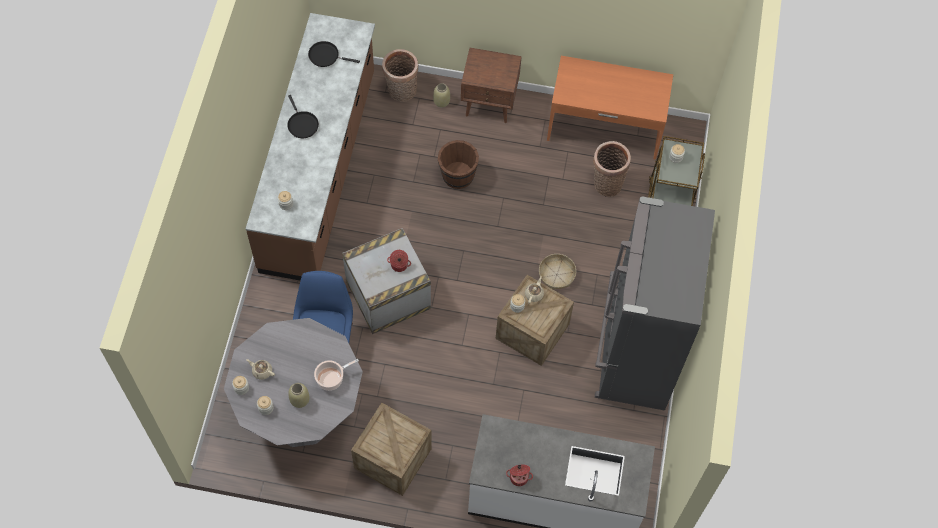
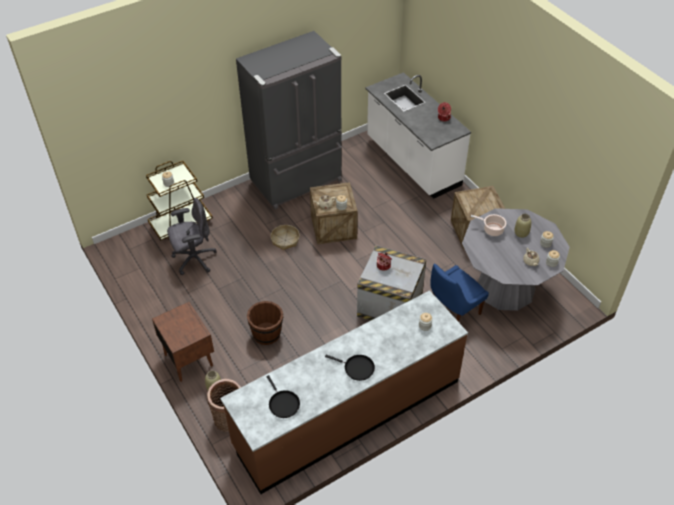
camera: 130 degrees left, 15 degrees down
black frying pan [287,95,319,138] -> black frying pan turned 90 degrees clockwise [325,355,375,381]
orange desk [547,56,673,160] -> none
basket [593,141,631,197] -> grey office chair [167,198,217,275]

